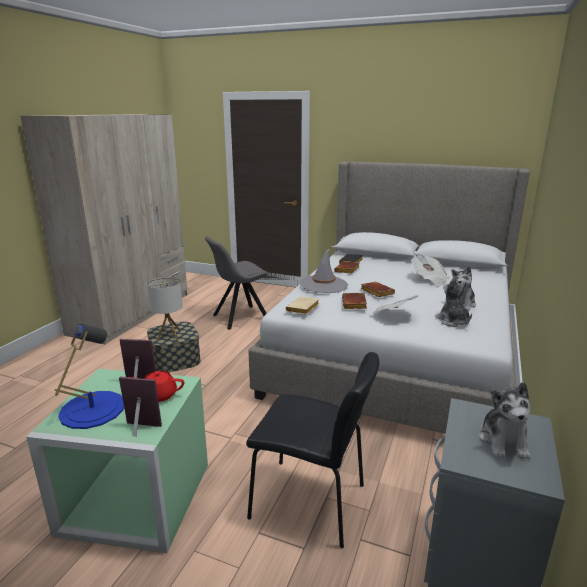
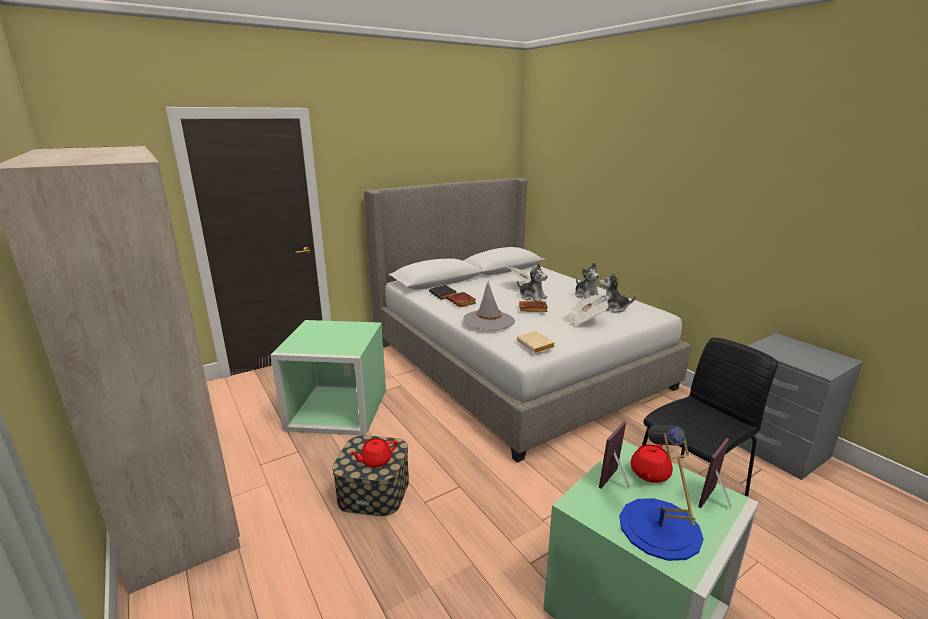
camera: 55 degrees left, 0 degrees up
table lamp [147,277,183,341] -> red teapot [349,438,398,468]
grey chair [205,236,268,330] -> green storage box [271,320,386,435]
brown book [342,293,367,309] -> none
plush toy [479,382,531,459] -> plush toy moved to [517,263,548,301]

